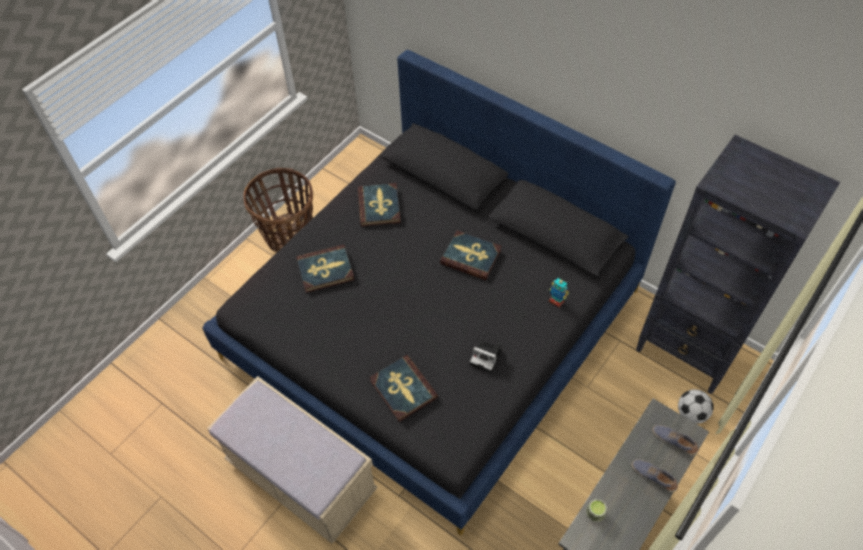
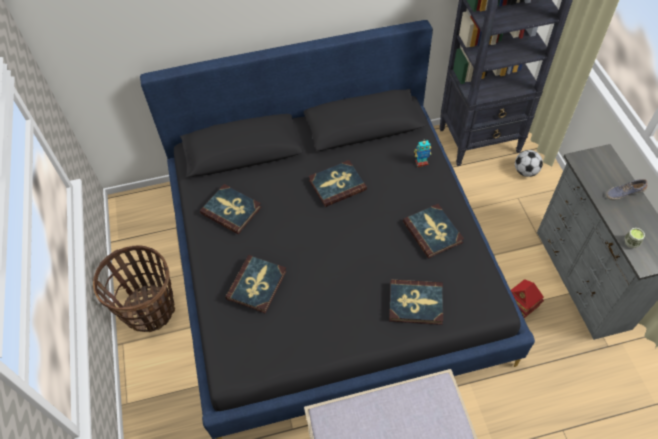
camera: 50 degrees left, 0 degrees up
camera [470,340,502,373] -> book [403,204,464,258]
shoe [652,425,698,456] -> none
none -> toy house [511,279,544,318]

